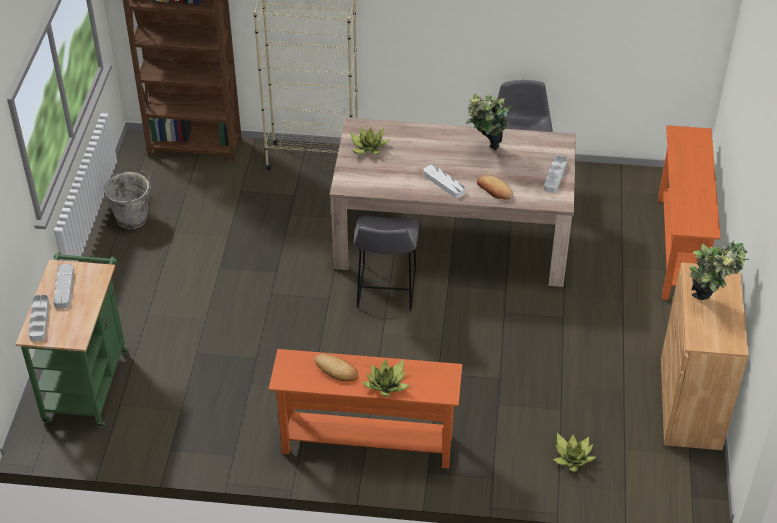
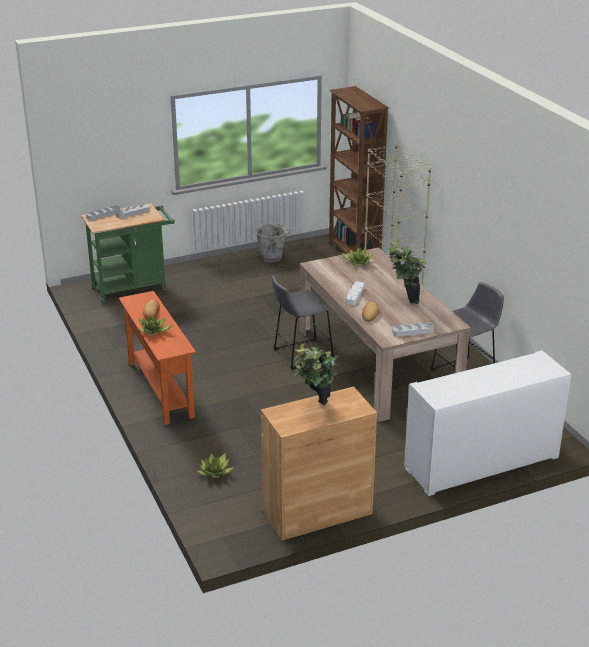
camera: 60 degrees right, 15 degrees down
orange console table [658,125,721,300] -> white cabinet [404,350,571,496]

